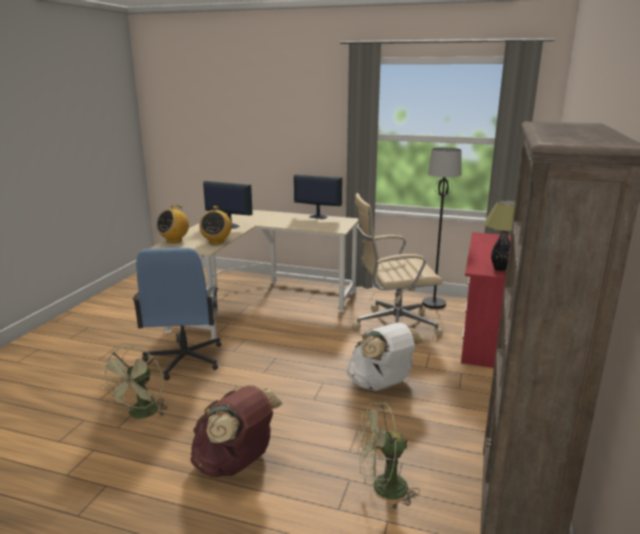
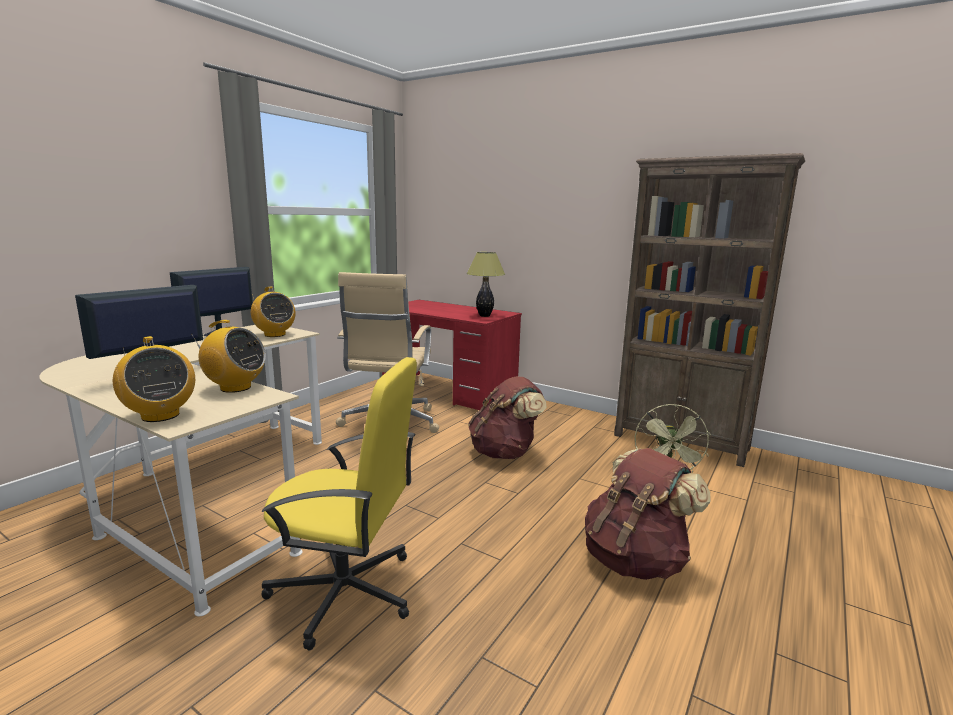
camera: 75 degrees left, 5 degrees down
green fan [100,346,168,418] -> none
blue office chair [132,248,221,380] -> yellow office chair [261,357,417,651]
white backpack [347,322,424,391] -> brown backpack [468,377,547,459]
black floor lamp [422,147,462,309] -> none
none -> radio [251,287,296,337]

